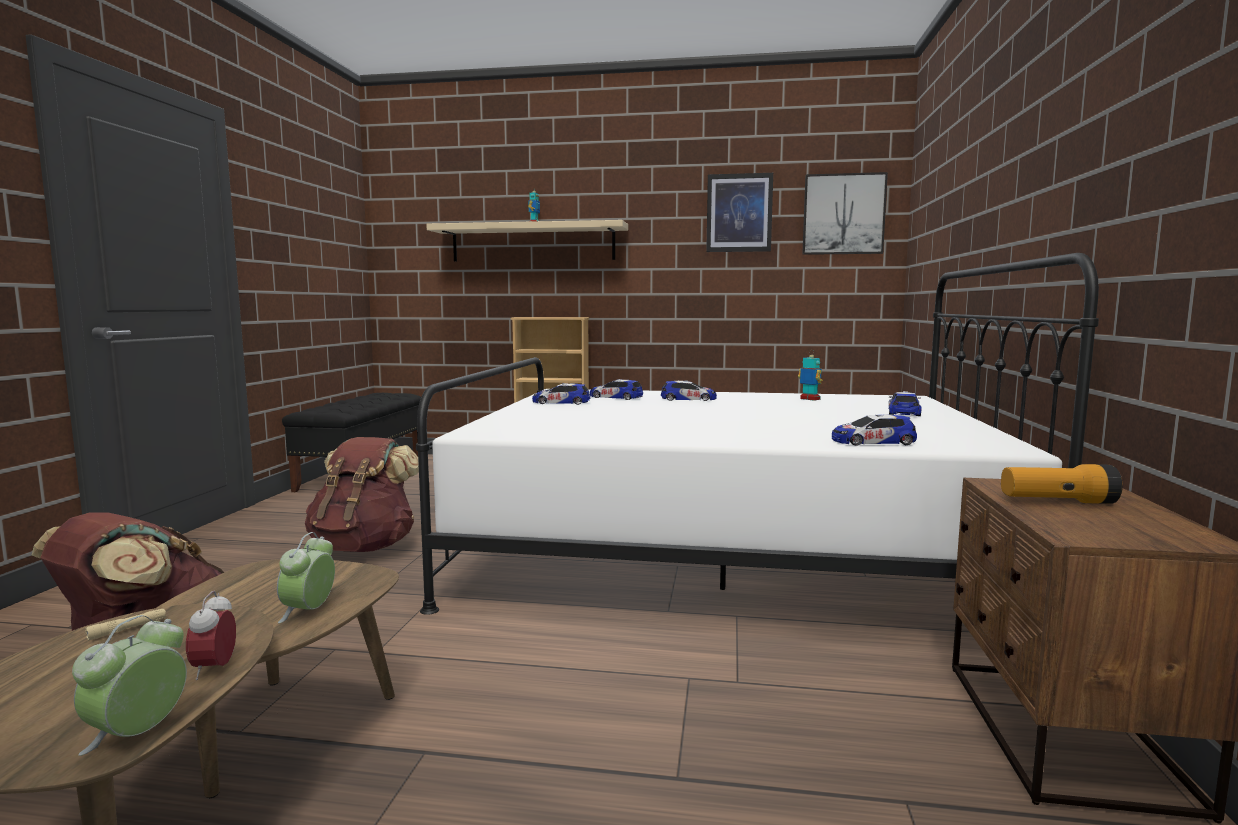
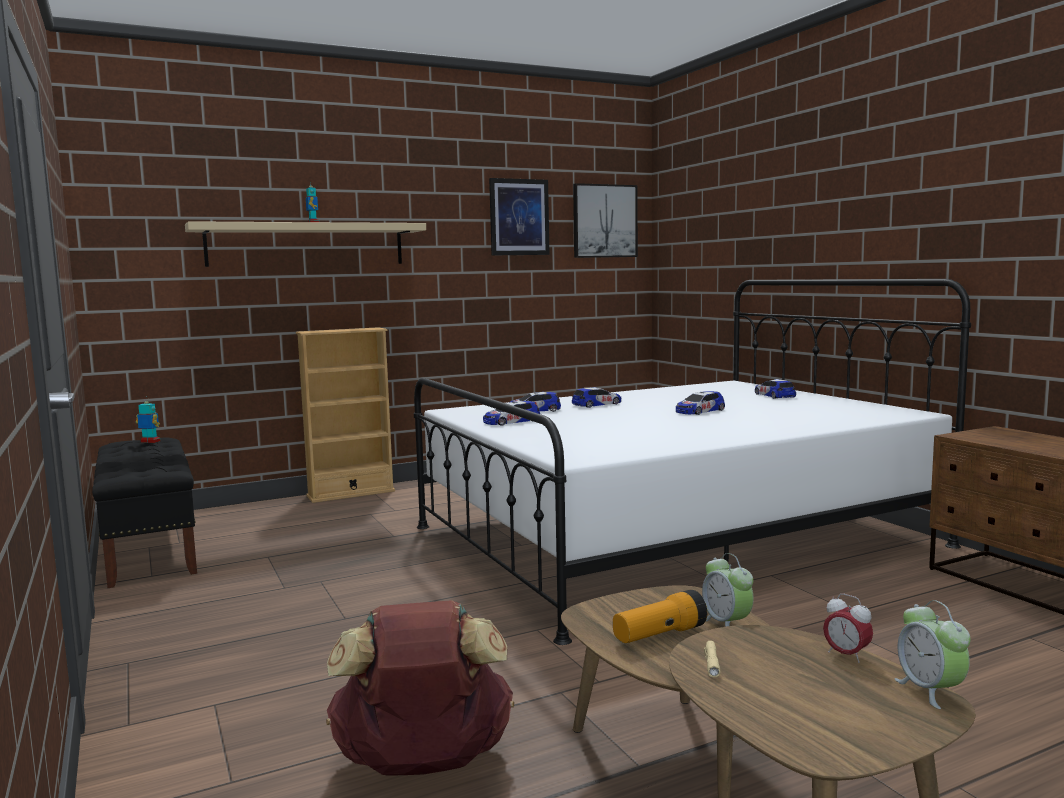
camera: 35 degrees left, 0 degrees up
brown backpack [305,437,419,552] -> none
toy robot [798,351,823,401] -> toy robot moved to [136,397,161,443]
toy car [832,414,917,446] -> toy car moved to [676,391,725,415]
flashlight [1001,464,1123,504] -> flashlight moved to [613,590,707,643]

